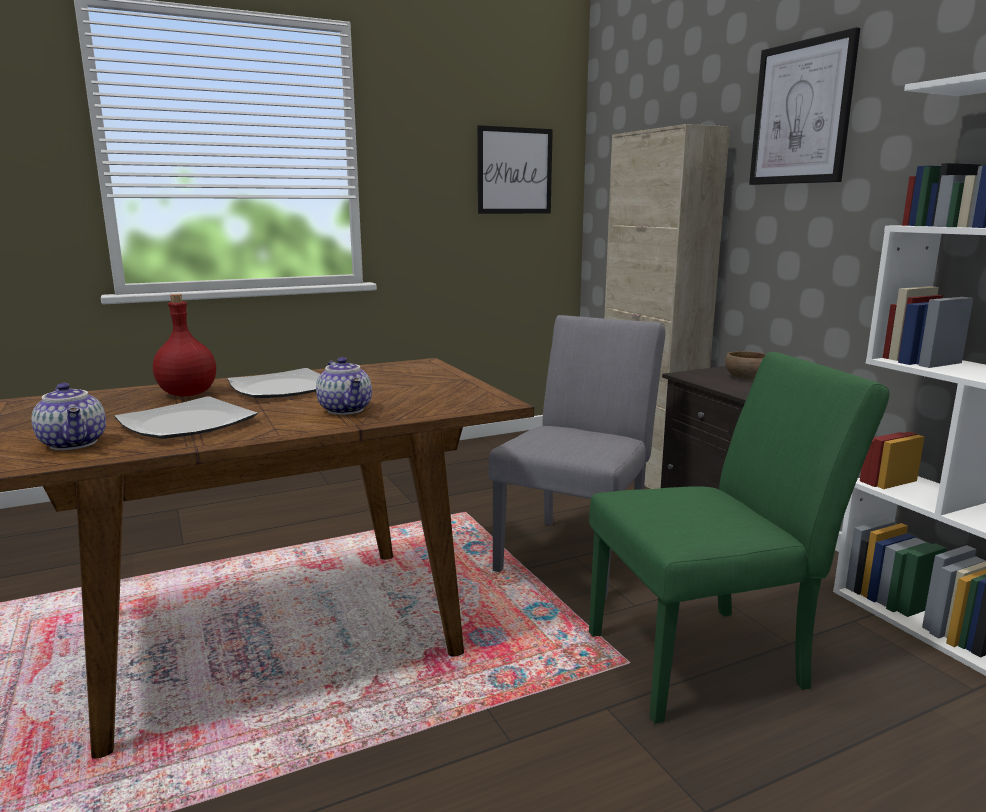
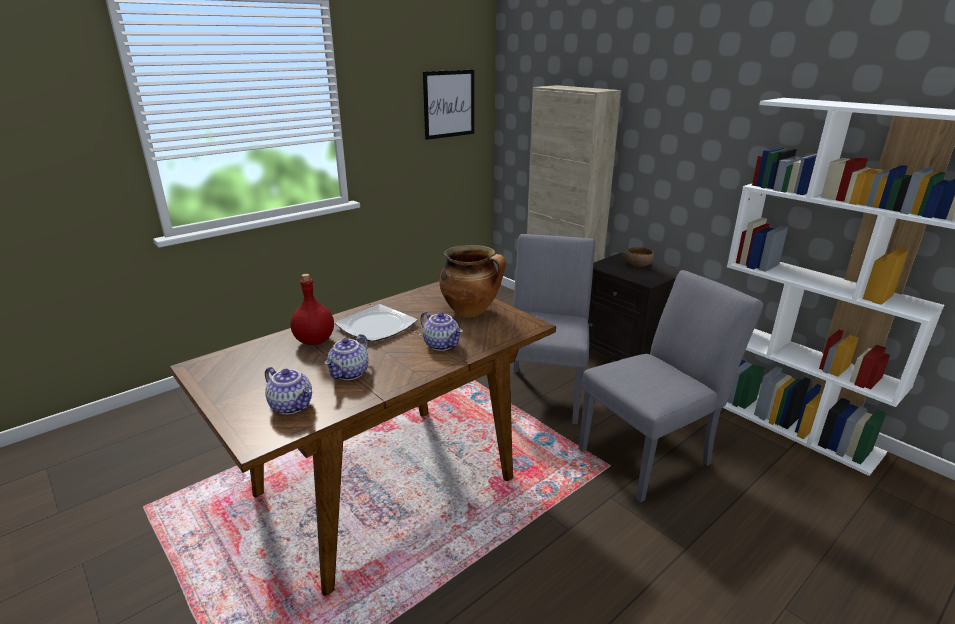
camera: 15 degrees left, 10 degrees up
plate [114,396,258,439] -> teapot [324,334,369,380]
green chair [589,352,890,724] -> grey chair [579,270,763,502]
picture [749,27,860,185] -> none
none -> cooking pot [440,245,506,317]

